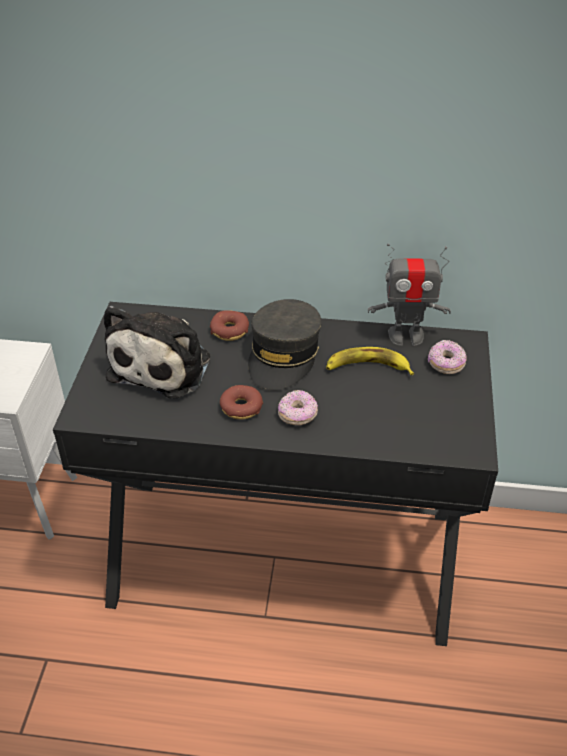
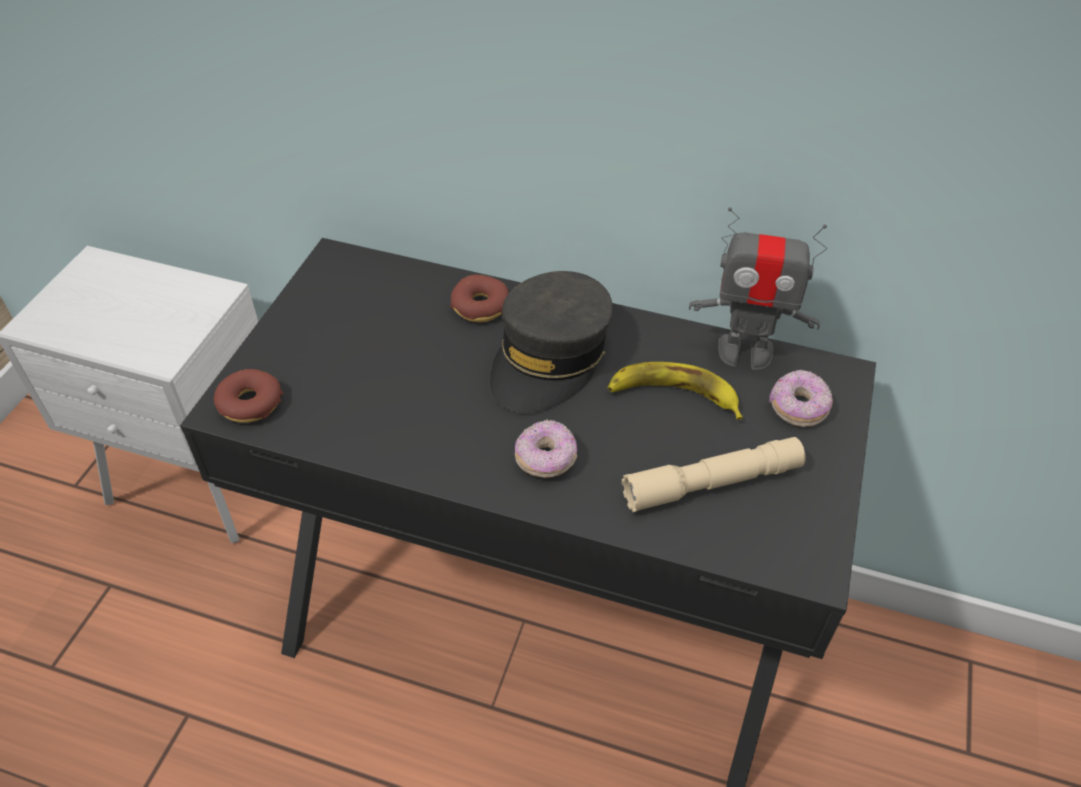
camera: 10 degrees right, 5 degrees up
plush toy [104,306,210,398] -> none
donut [220,385,263,420] -> donut moved to [214,369,283,423]
none -> beige flashlight [622,437,806,512]

